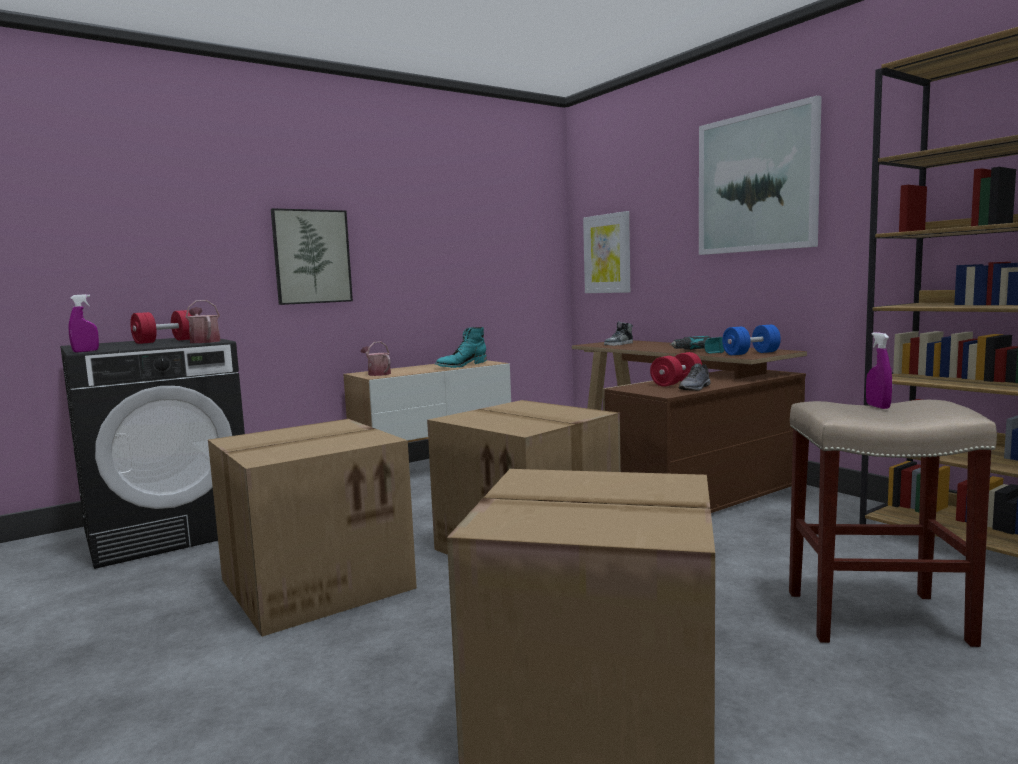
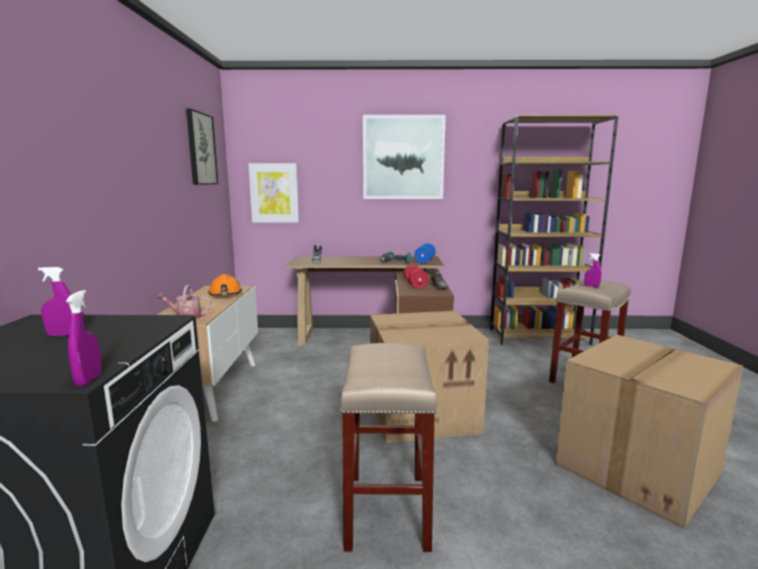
camera: 55 degrees left, 5 degrees up
red dumbbell [130,310,193,344] -> purple spray bottle [38,267,72,336]
watering can [186,300,221,343] -> none
cardboard box [208,419,417,637] -> beige stool [339,343,437,552]
picture [271,208,353,305] -> picture moved to [186,109,218,185]
turquoise boot [435,327,487,368] -> orange hard hat [208,274,242,295]

